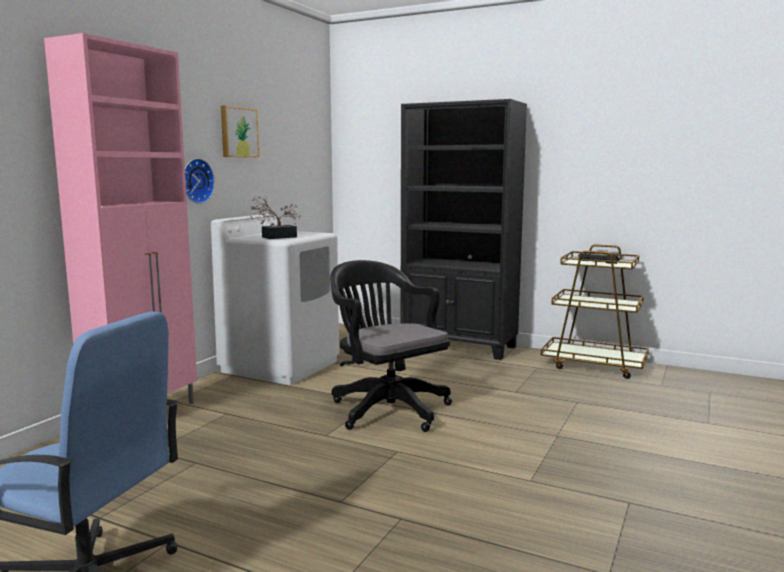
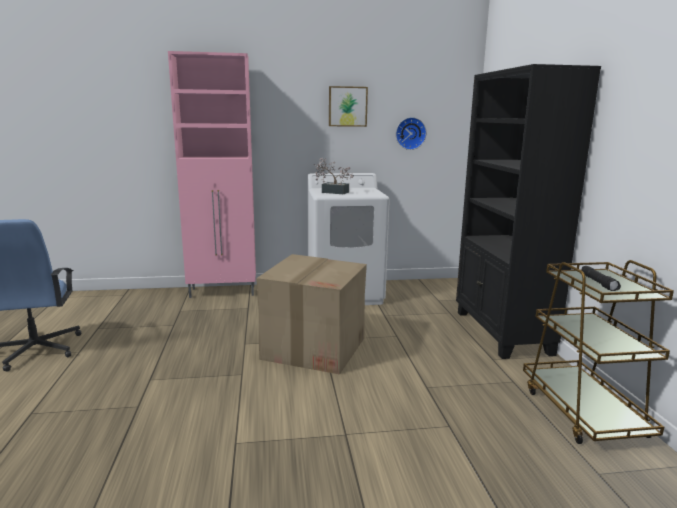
camera: 55 degrees right, 5 degrees up
wall clock [185,158,215,204] -> wall clock moved to [396,117,427,150]
black office chair [330,260,452,432] -> cardboard box [256,254,367,375]

